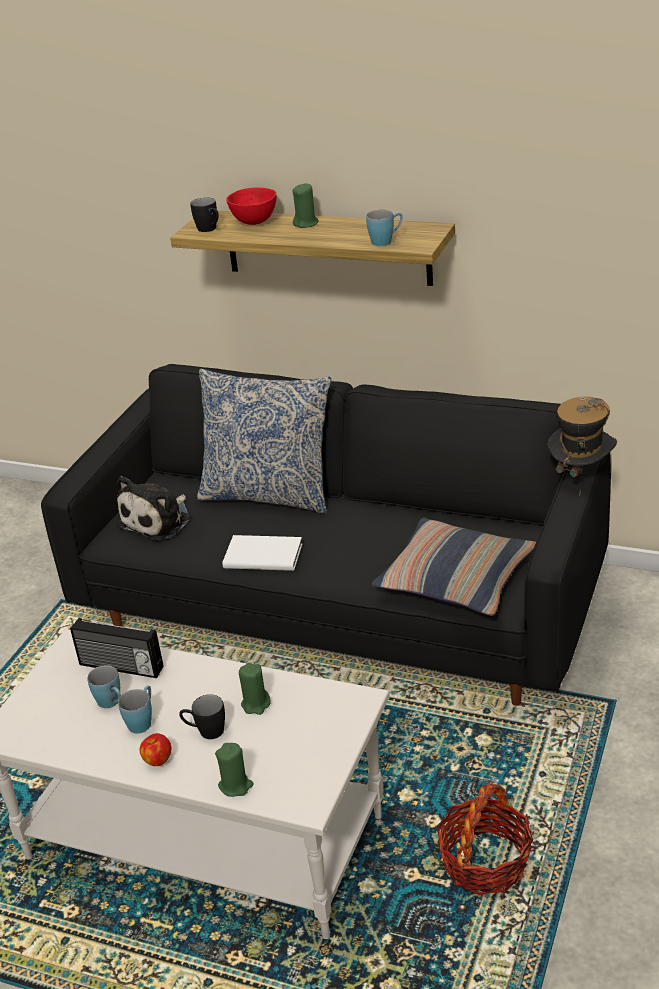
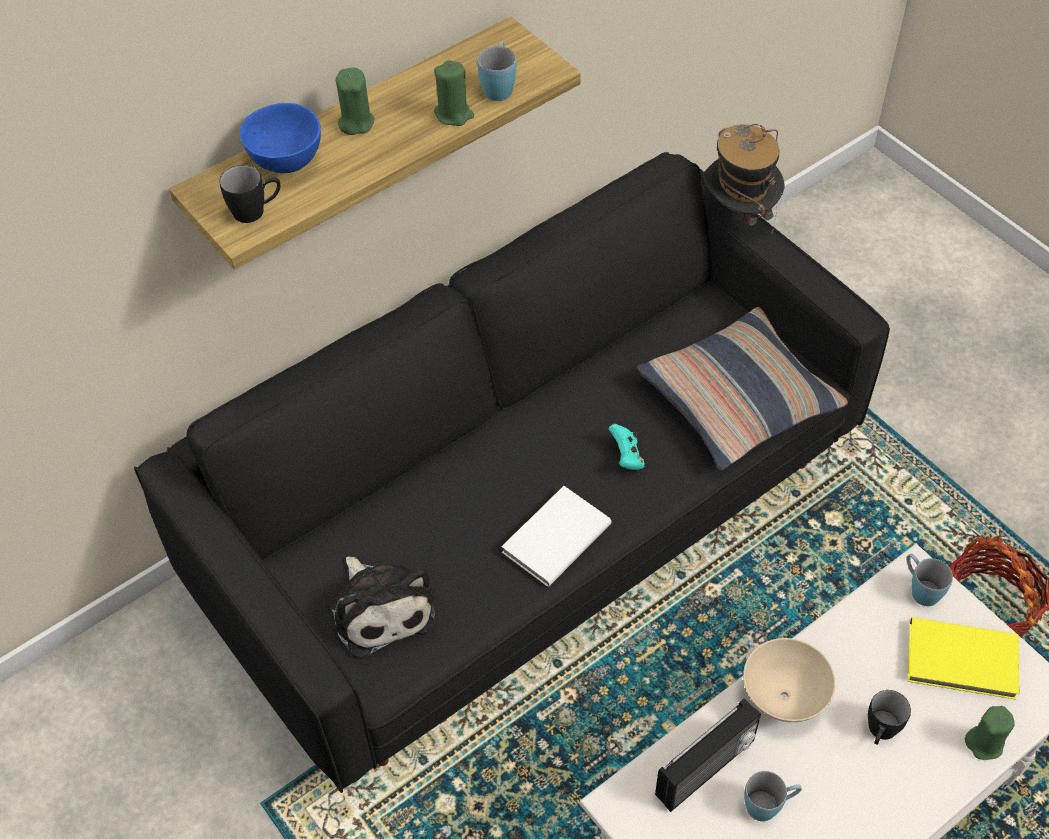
camera: 60 degrees left, 20 degrees up
blue mug [118,685,152,733] -> blue mug moved to [907,554,953,606]
apple [140,733,171,766] -> none
pillow [197,369,331,514] -> none
red bowl [226,187,277,225] -> blue bowl [240,103,321,173]
green candle [239,663,271,715] -> green candle moved to [434,60,474,126]
none -> turquoise game controller [608,424,645,470]
none -> beige bowl [743,638,836,722]
none -> yellow book [907,617,1019,700]

